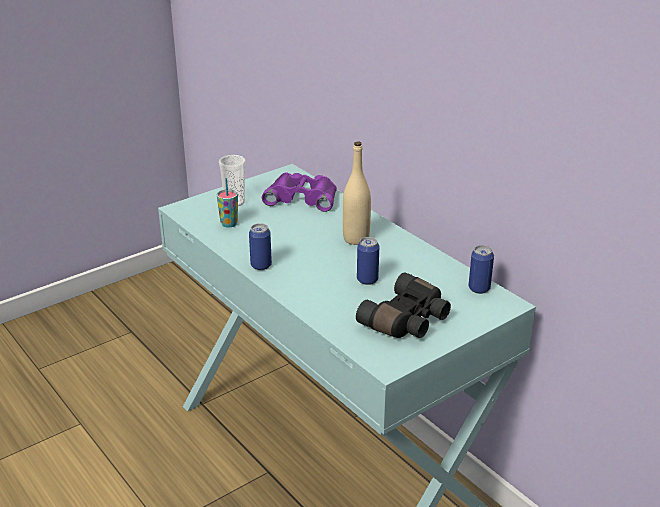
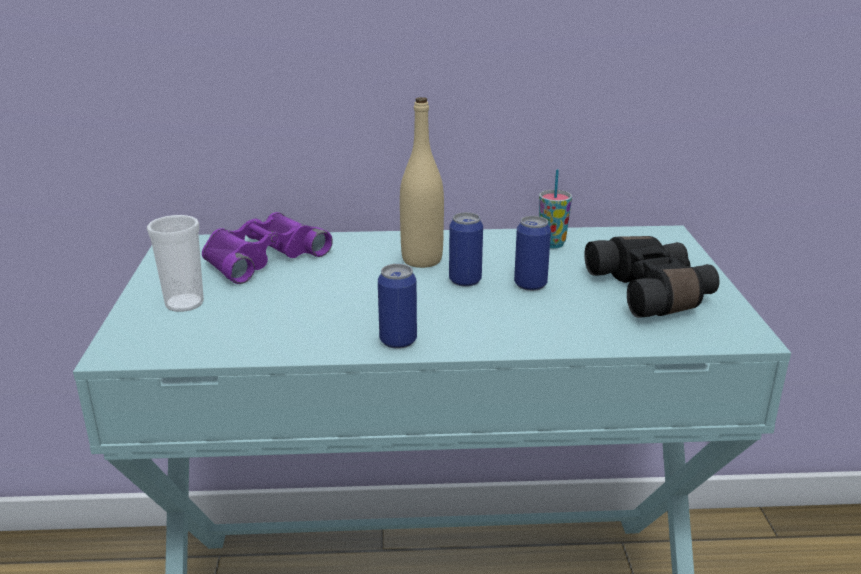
camera: 55 degrees left, 5 degrees down
cup [217,178,238,228] -> cup moved to [539,169,572,249]
can [468,245,494,294] -> can moved to [449,212,483,287]

